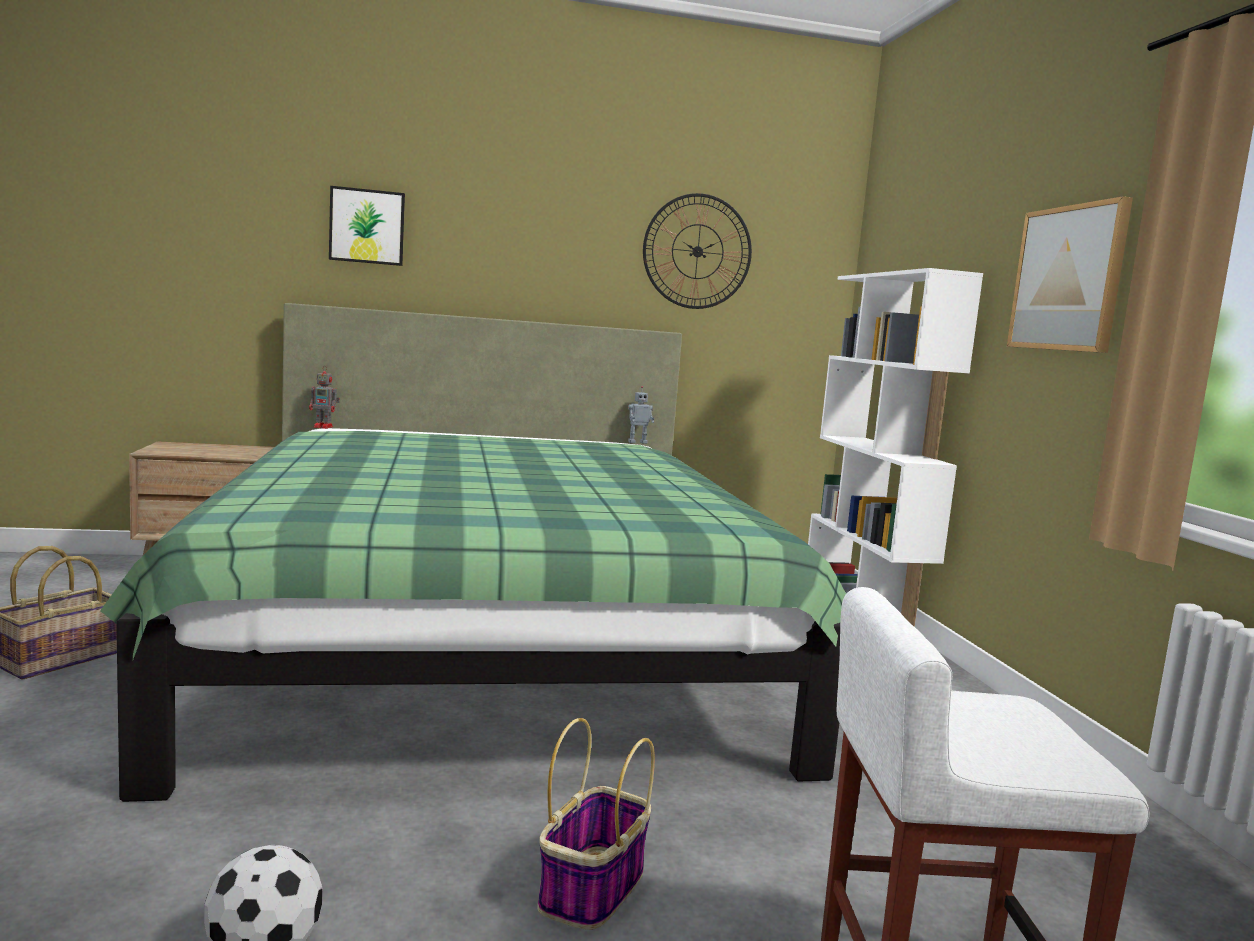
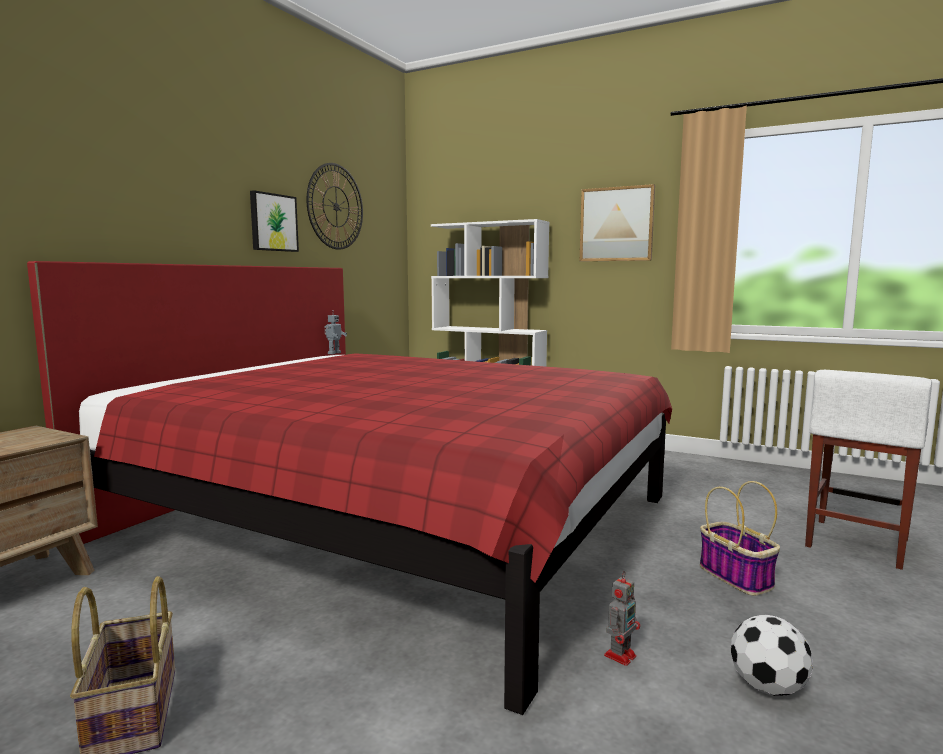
camera: 50 degrees left, 0 degrees up
green bed [100,303,846,802] -> red bed [27,261,672,715]
toy robot [309,366,340,429] -> toy robot moved to [604,571,640,666]
picture [329,186,405,266] -> picture moved to [250,190,299,252]

